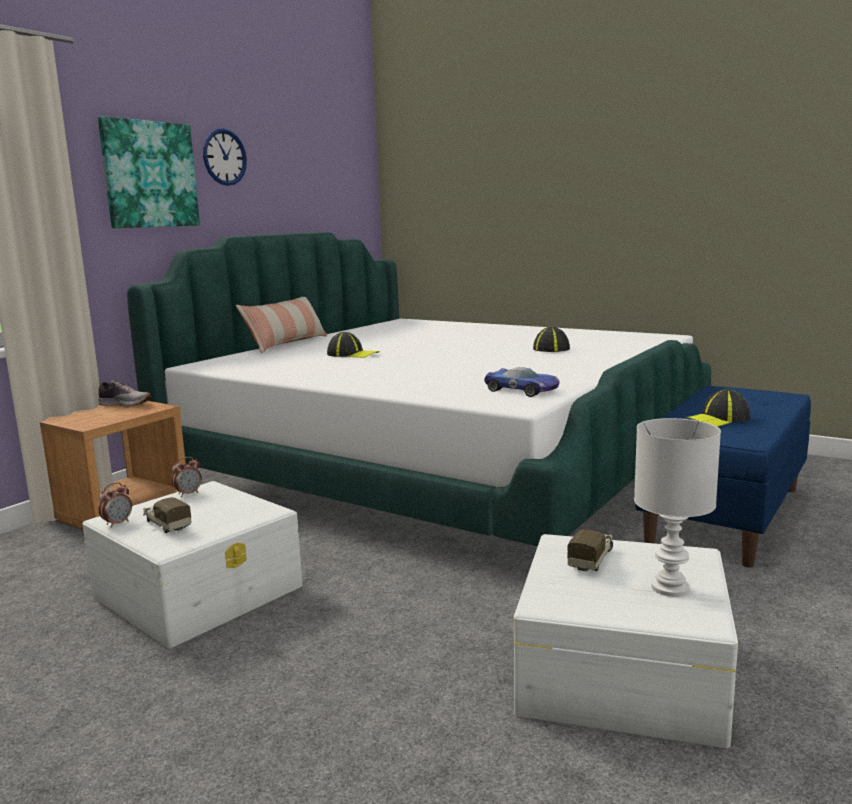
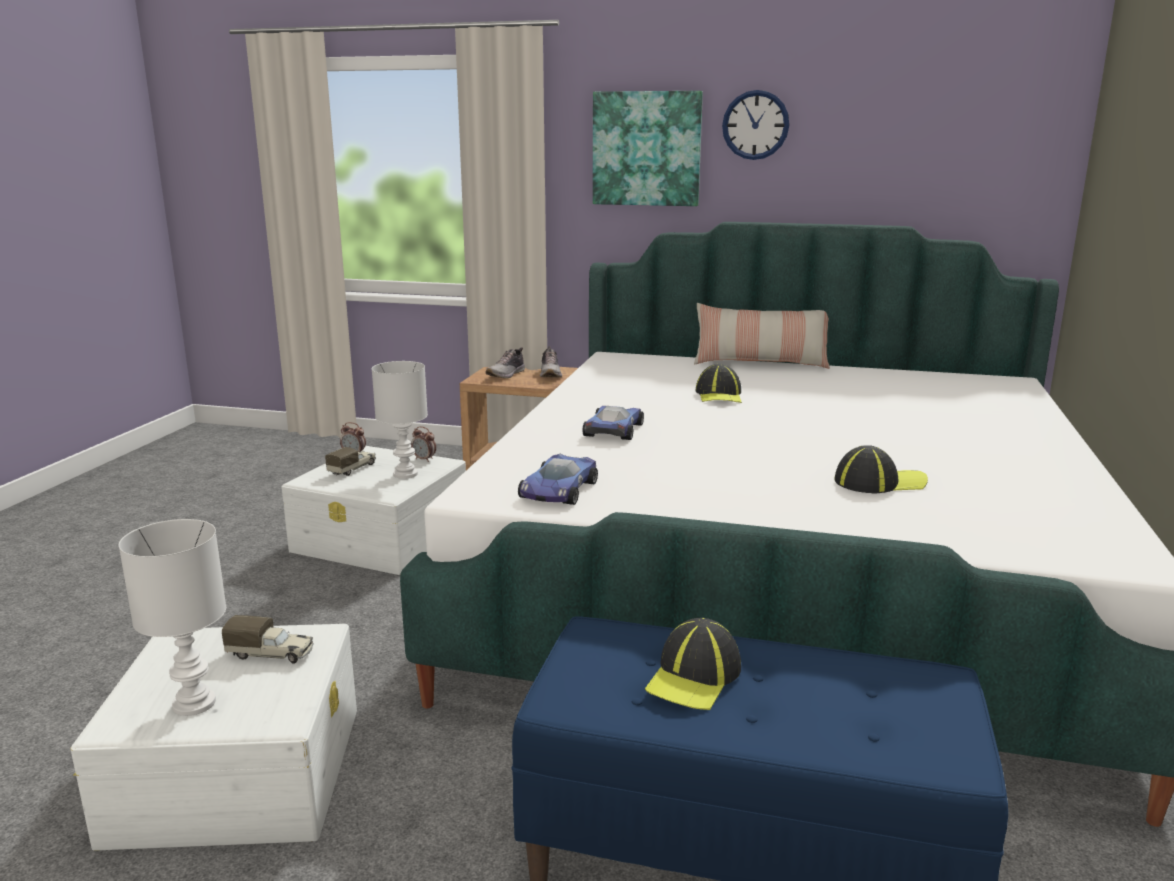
camera: 70 degrees right, 5 degrees up
cap [686,389,750,427] -> cap turned 105 degrees counterclockwise [645,618,741,710]
none -> white table lamp [372,361,428,479]
none -> shoe [486,347,525,379]
none -> toy car [582,406,644,440]

